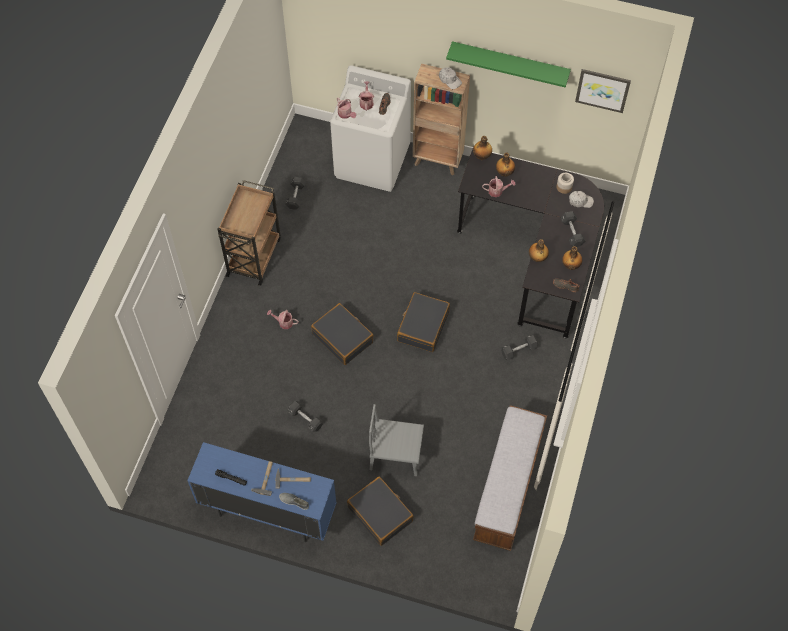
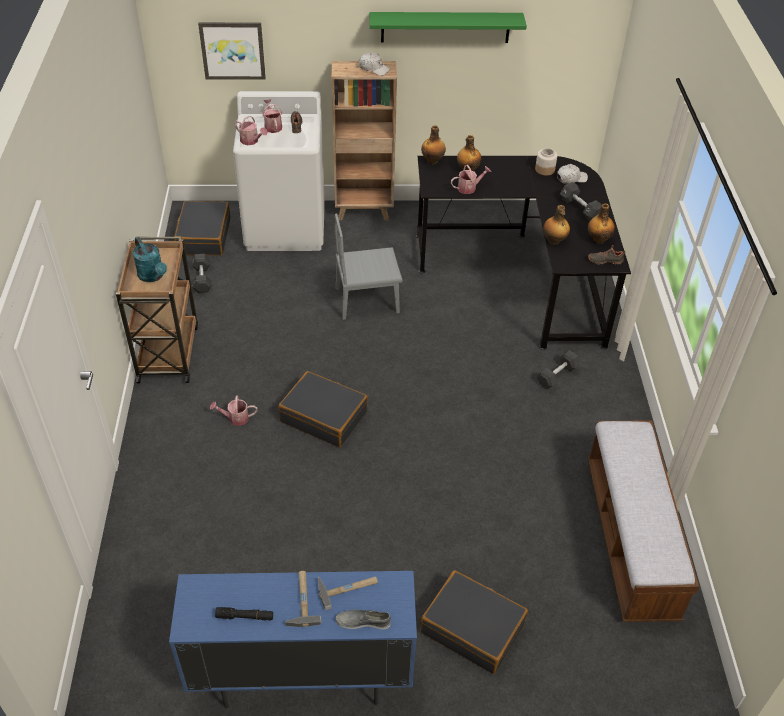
camera: 20 degrees left, 15 degrees down
black dumbbell [288,401,323,432] -> none
grey chair [369,404,424,476] -> grey chair moved to [335,213,403,320]
black suitcase [397,292,450,352] -> black suitcase moved to [174,201,230,256]
picture [575,69,631,113] -> picture moved to [198,22,266,80]
none -> turquoise watering can [133,237,167,282]

